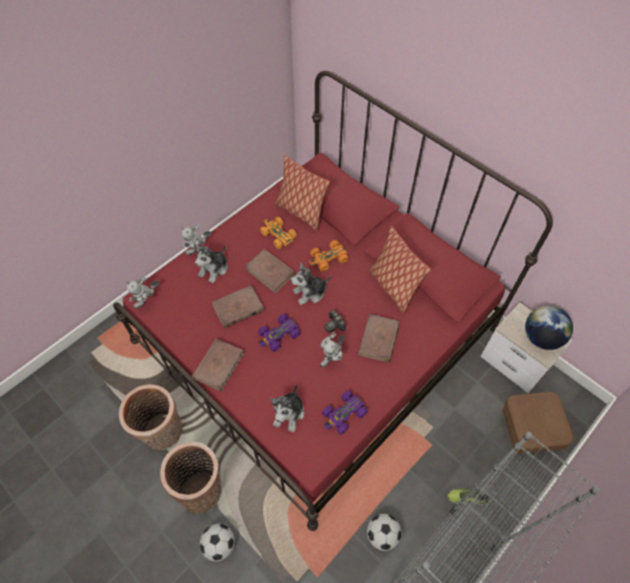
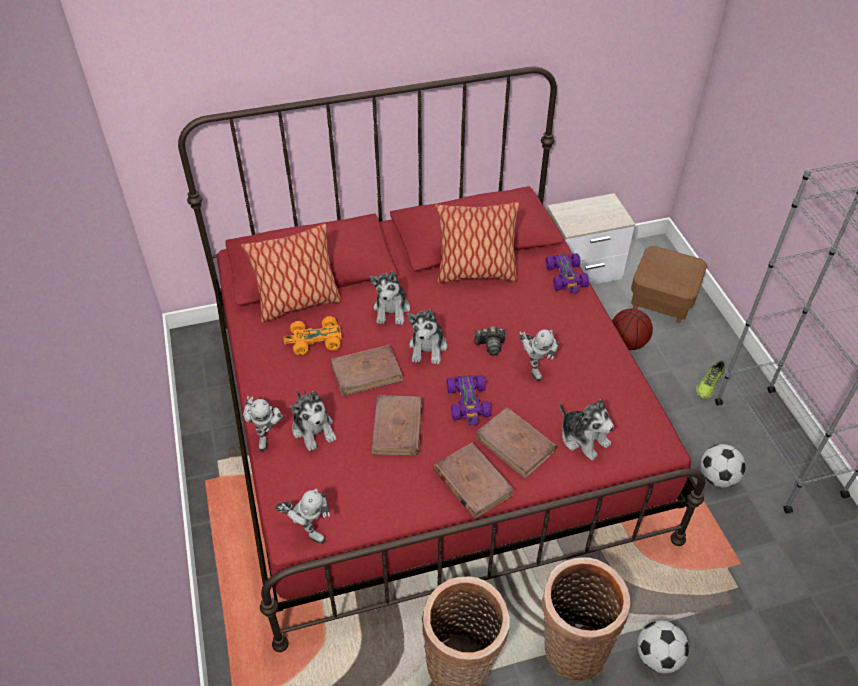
camera: 60 degrees left, 10 degrees down
toy robot [126,275,160,309] -> toy robot turned 45 degrees counterclockwise [275,489,330,544]
orange toy car [309,240,349,272] -> plush toy [370,271,410,325]
purple toy car [322,390,368,434] -> purple toy car moved to [545,253,589,293]
brown book [358,314,400,363] -> brown book moved to [476,407,557,479]
globe [525,306,573,350] -> none
none -> basketball [612,308,653,350]

